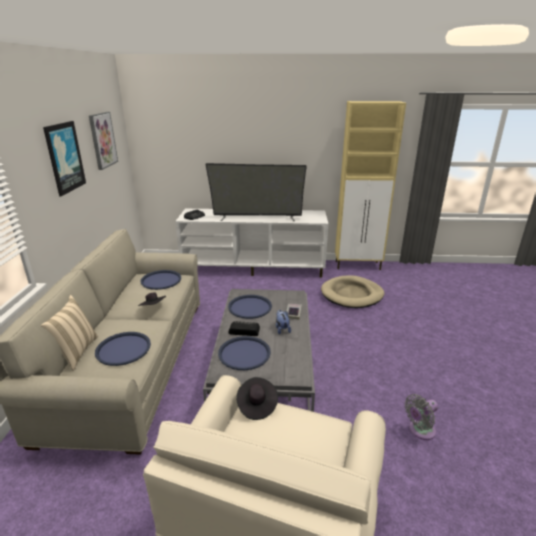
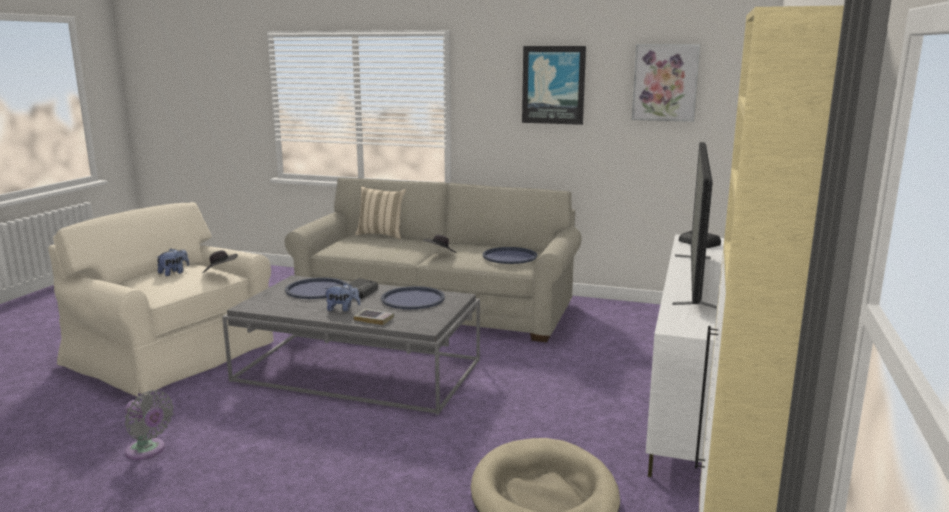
camera: 105 degrees right, 10 degrees down
blue tray [95,332,151,366] -> none
grey fan [404,394,438,440] -> grey fan turned 135 degrees clockwise [125,390,174,460]
none -> plush toy [157,248,189,276]

